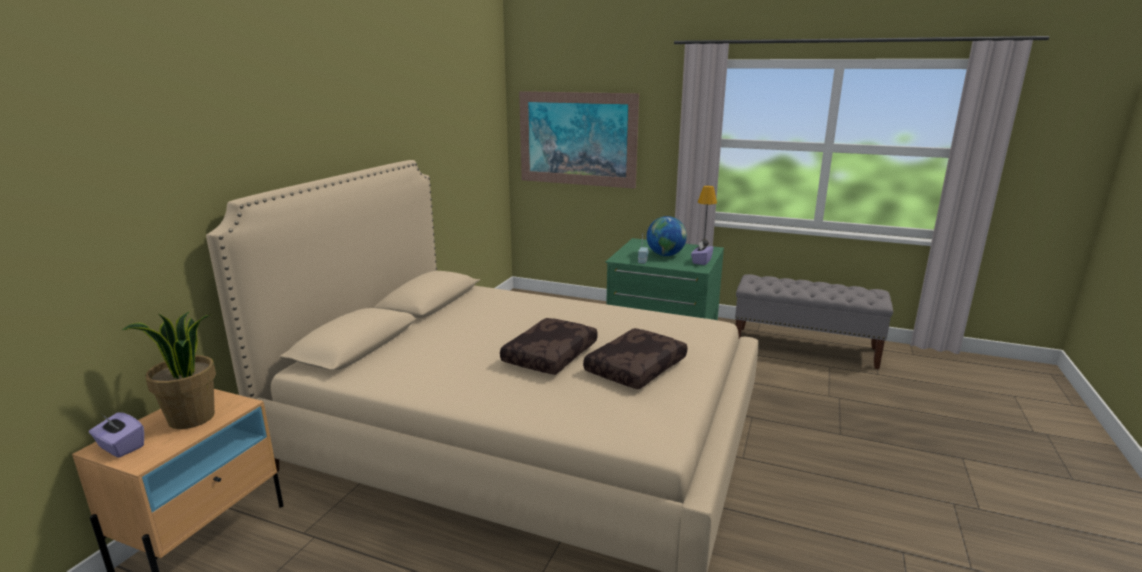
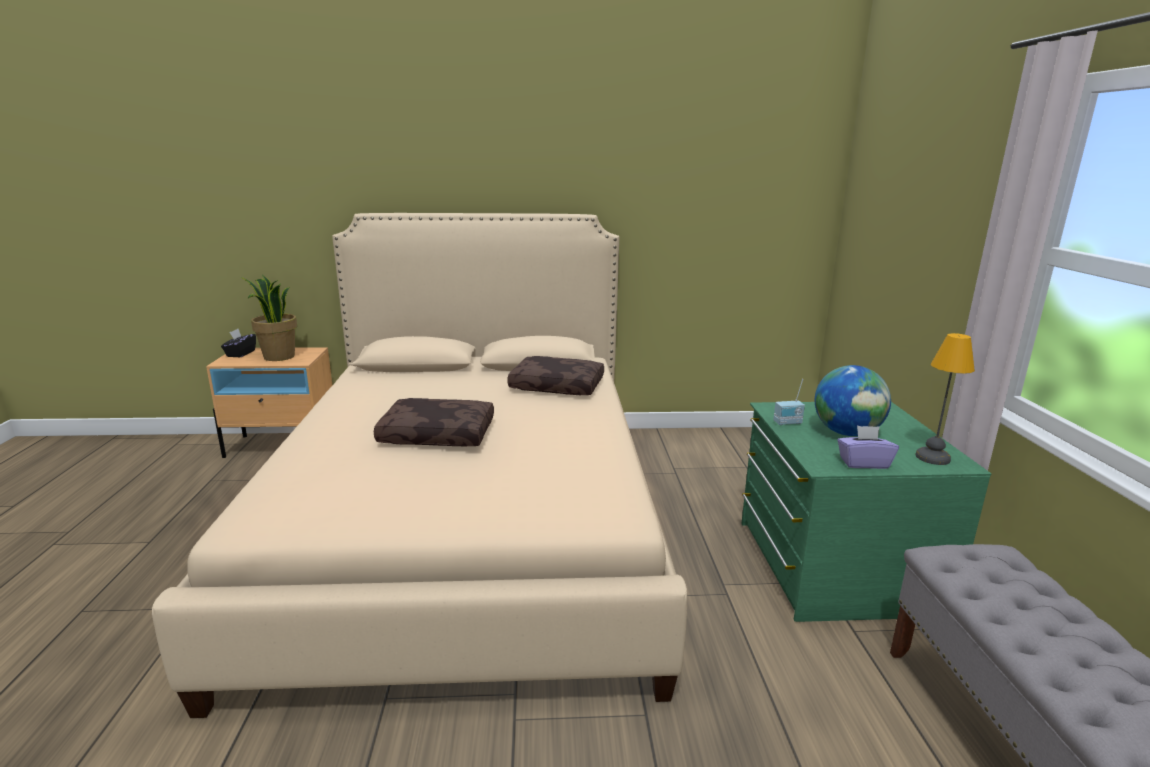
camera: 65 degrees right, 0 degrees up
purple tissue box [89,412,144,458] -> black tissue box [221,329,256,357]
picture [519,91,639,189] -> none
brown pillow [583,328,687,390] -> brown pillow moved to [507,356,604,395]

